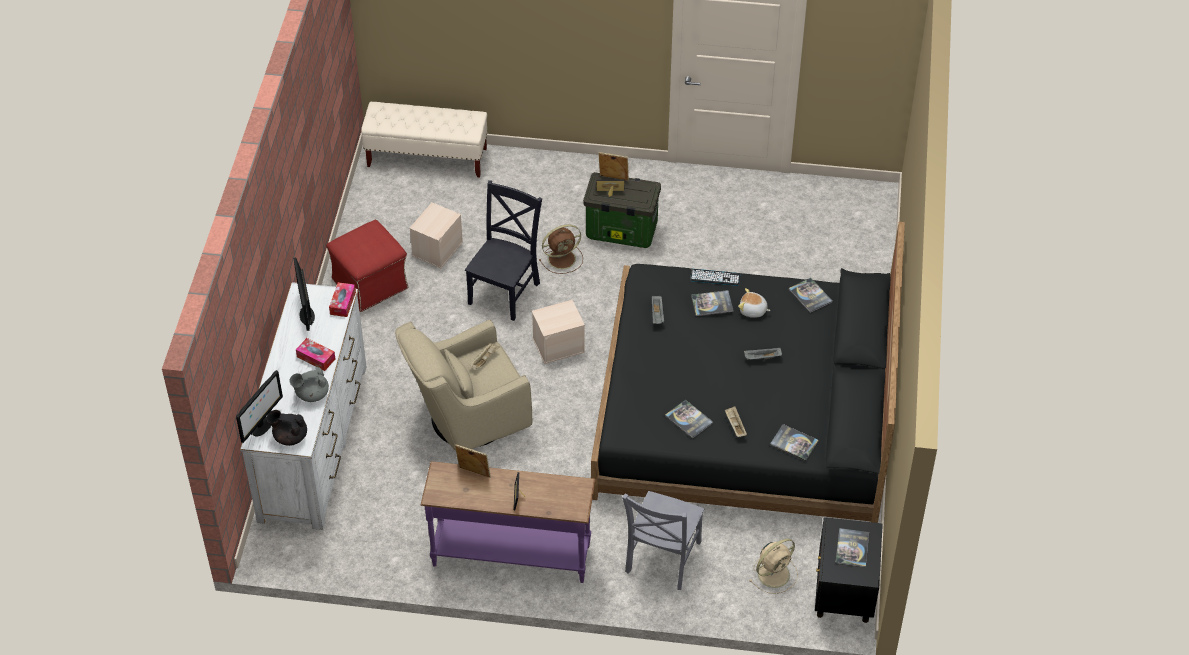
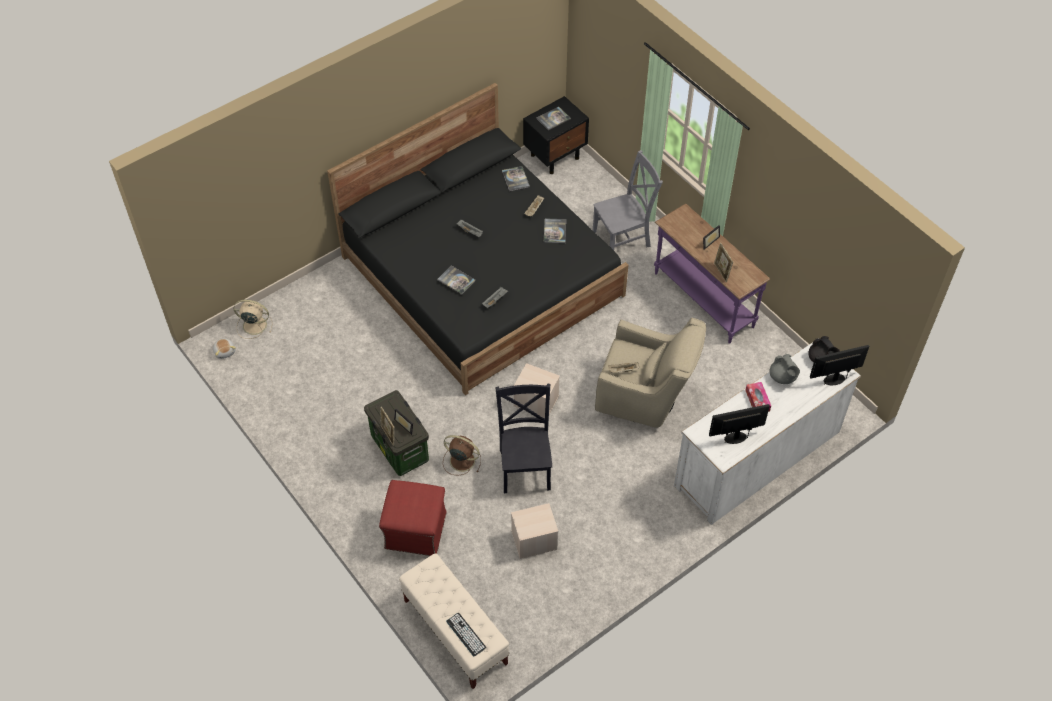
camera: 135 degrees left, 5 degrees up
grey teapot [289,367,329,402] -> grey teapot turned 45 degrees clockwise [770,354,800,384]
monitor [293,257,315,331] -> monitor turned 135 degrees counterclockwise [709,404,770,444]
red ottoman [326,220,409,312] -> red ottoman moved to [379,480,447,556]
tissue box [329,282,356,317] -> none
black chair [465,180,542,321] -> black chair turned 105 degrees clockwise [495,383,552,493]
keyboard [690,269,740,286] -> keyboard moved to [446,613,486,656]
plush toy [738,288,771,318] -> plush toy moved to [213,338,236,359]
beige fan [749,538,798,594] -> beige fan moved to [234,300,272,339]
book [789,278,833,313] -> none

